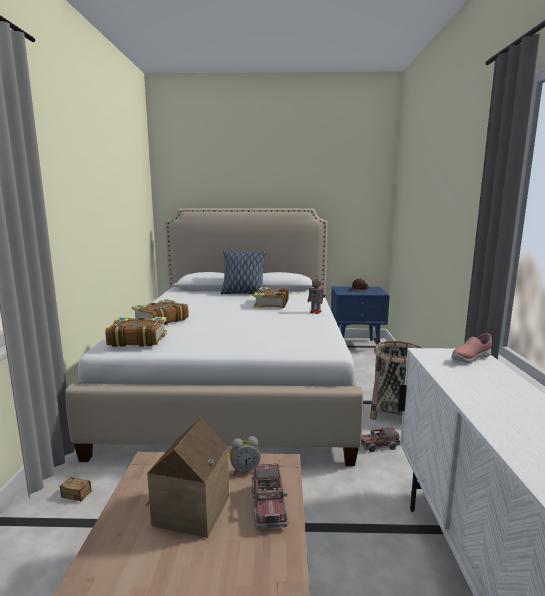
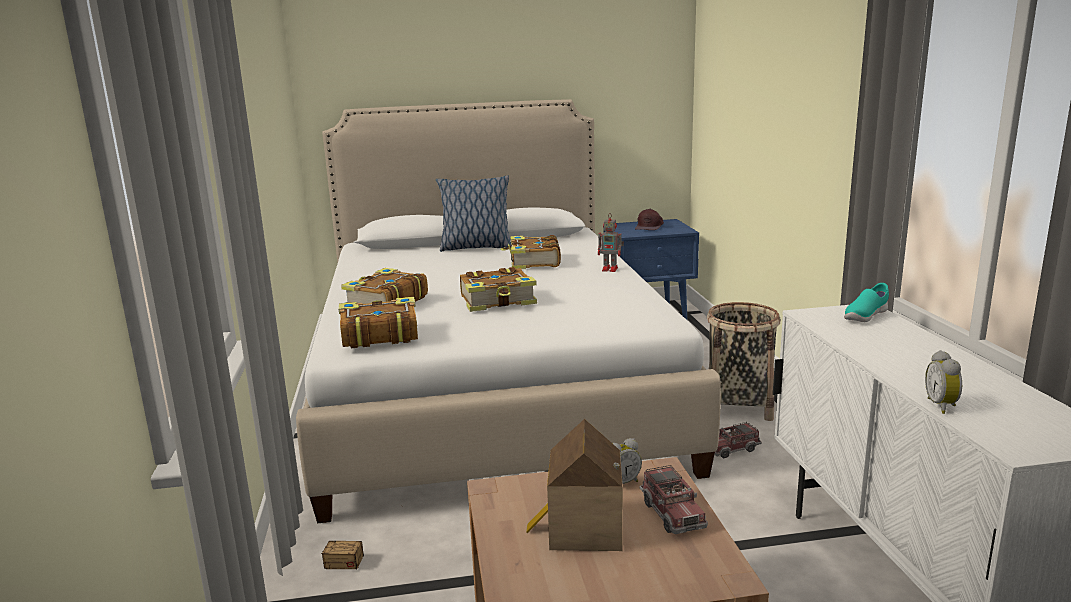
camera: 10 degrees left, 5 degrees up
pink shoe [451,333,492,363] -> turquoise shoe [844,283,889,322]
none -> book [460,267,537,312]
none -> alarm clock [925,350,962,414]

